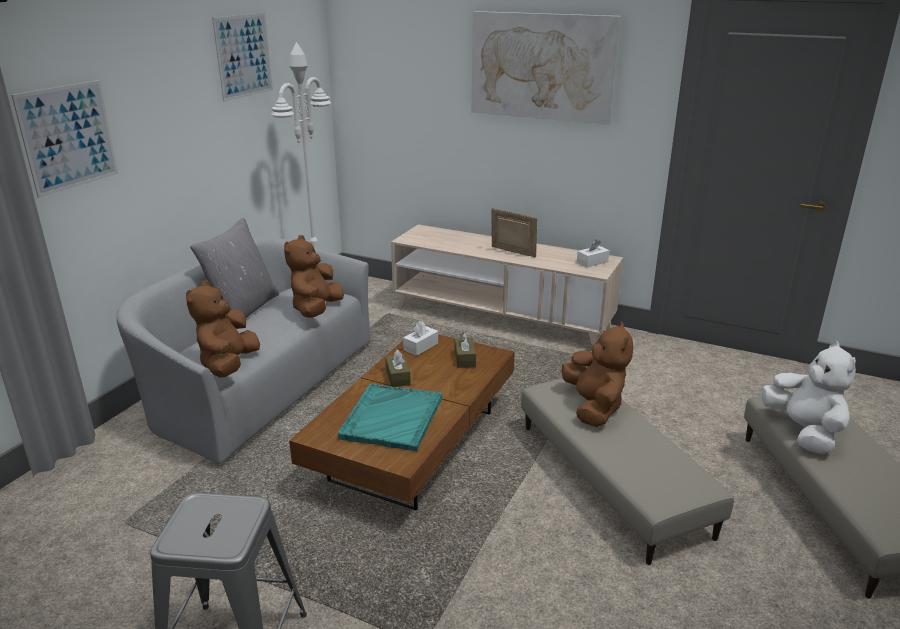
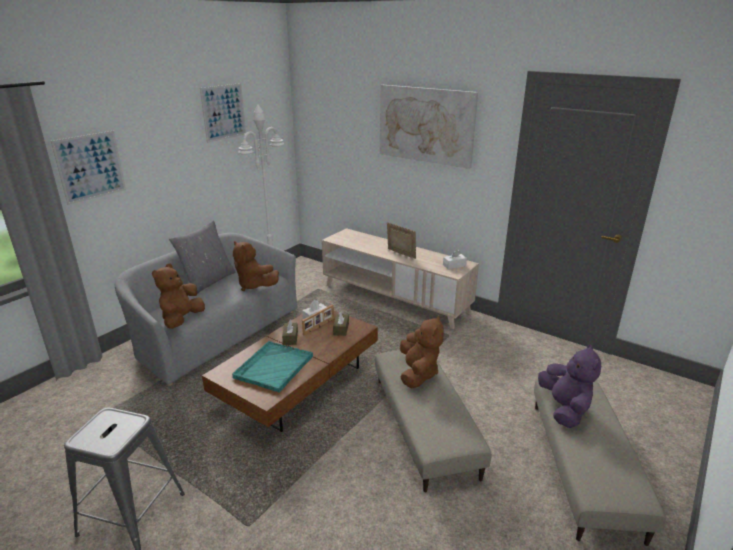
camera: 10 degrees right, 0 degrees up
brown plush toy [284,235,344,318] -> brown plush toy turned 75 degrees counterclockwise [233,241,279,291]
white plush toy [761,341,856,454] -> purple plush toy [538,345,601,428]
none -> picture frame [302,305,334,335]

